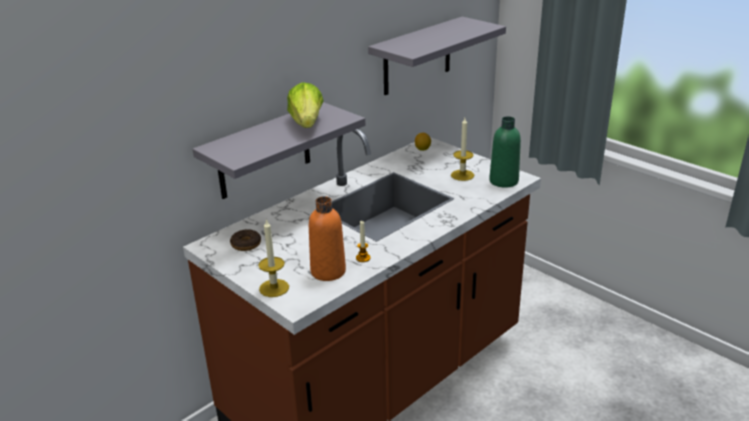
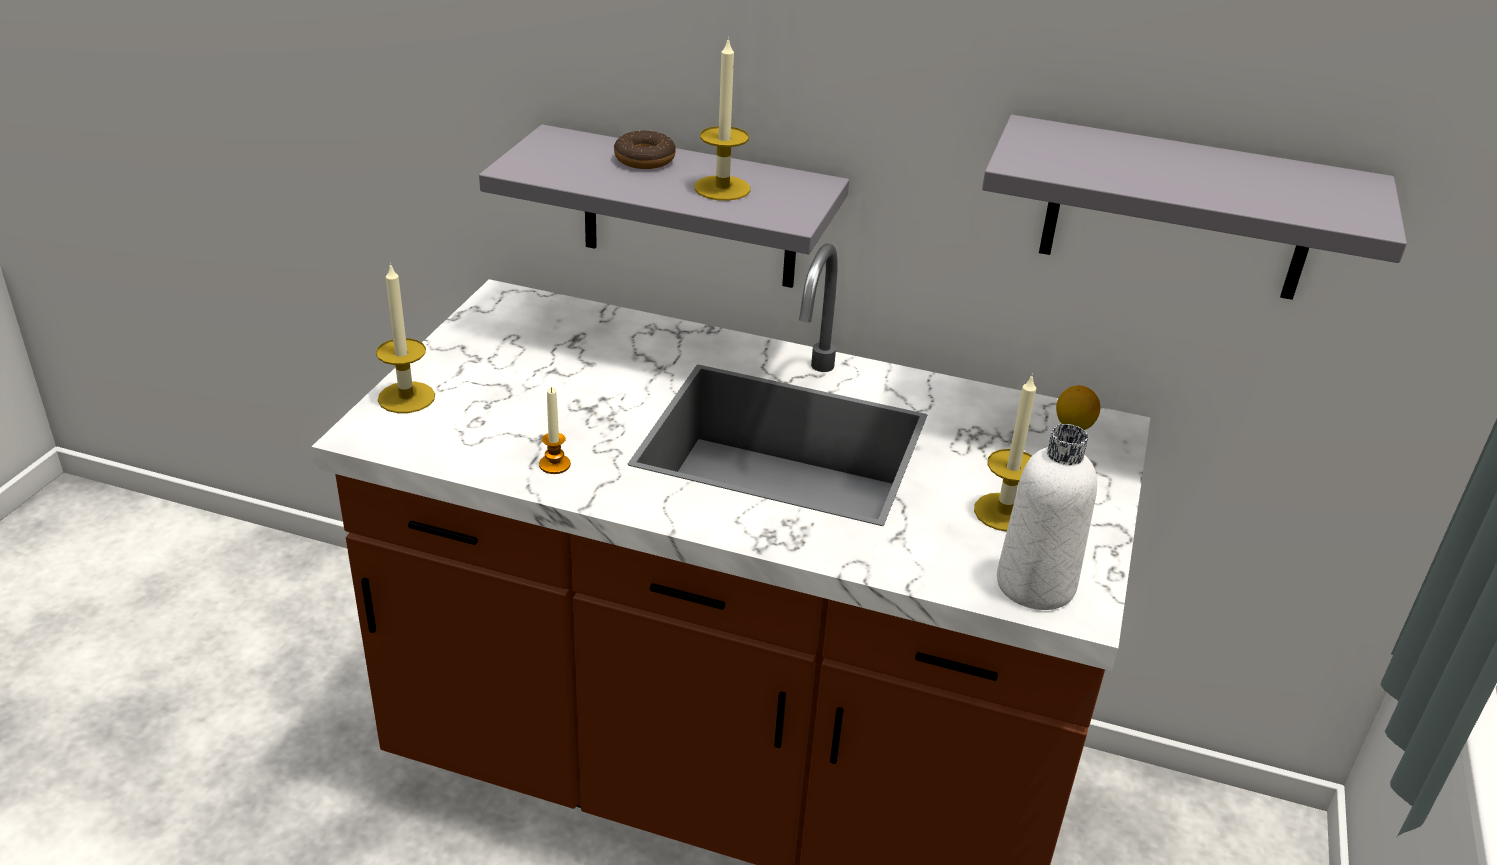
camera: 60 degrees right, 5 degrees up
donut [230,229,261,251] -> donut moved to [614,130,676,169]
lettuce [287,82,324,128] -> candle [694,37,750,201]
orange bottle [309,196,346,281] -> none
green bottle [489,116,521,188] -> white bottle [997,424,1097,610]

